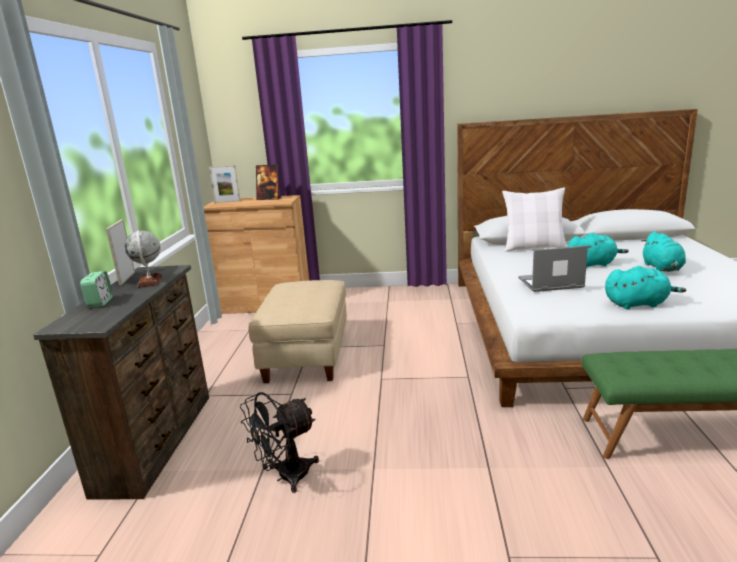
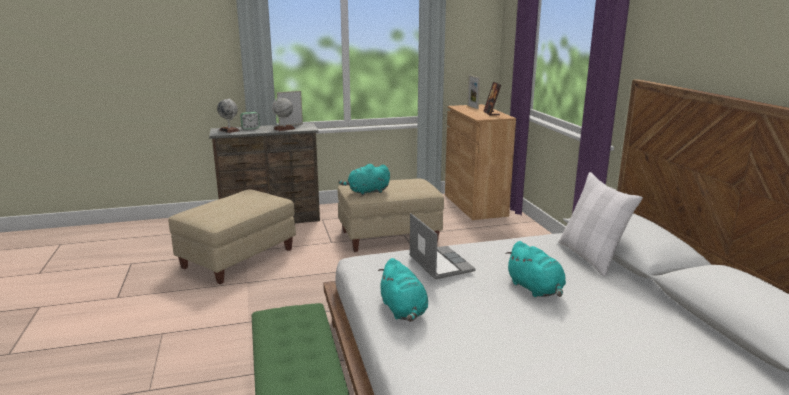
camera: 70 degrees right, 0 degrees up
black fan [240,392,319,493] -> beige ottoman [168,189,296,284]
turquoise plush toy [641,232,686,272] -> turquoise plush toy moved to [338,164,390,196]
none -> globe [217,98,240,133]

